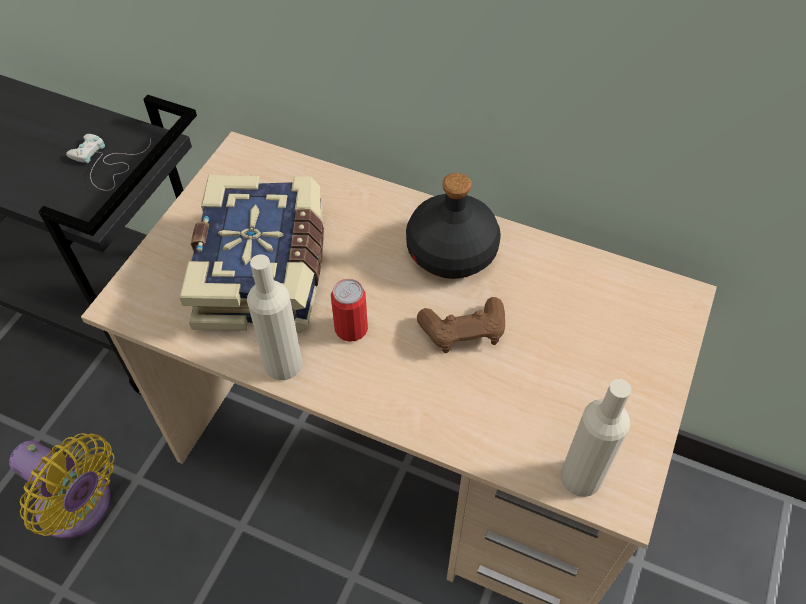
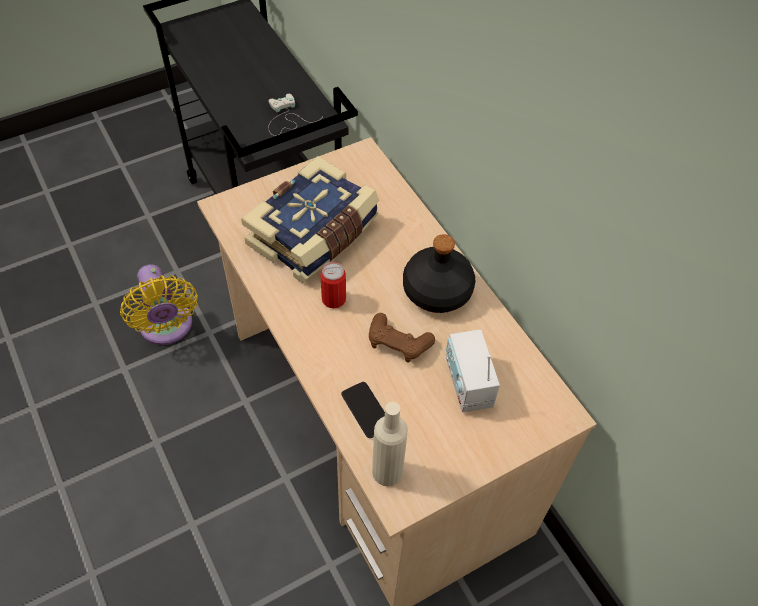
camera: 35 degrees right, 0 degrees up
beige bottle [247,255,302,380] -> none
none -> phone [341,382,385,438]
none -> radio [446,329,500,412]

